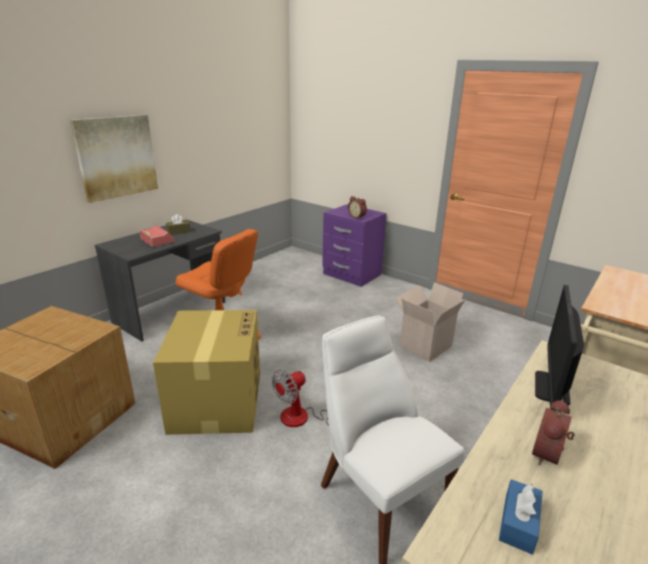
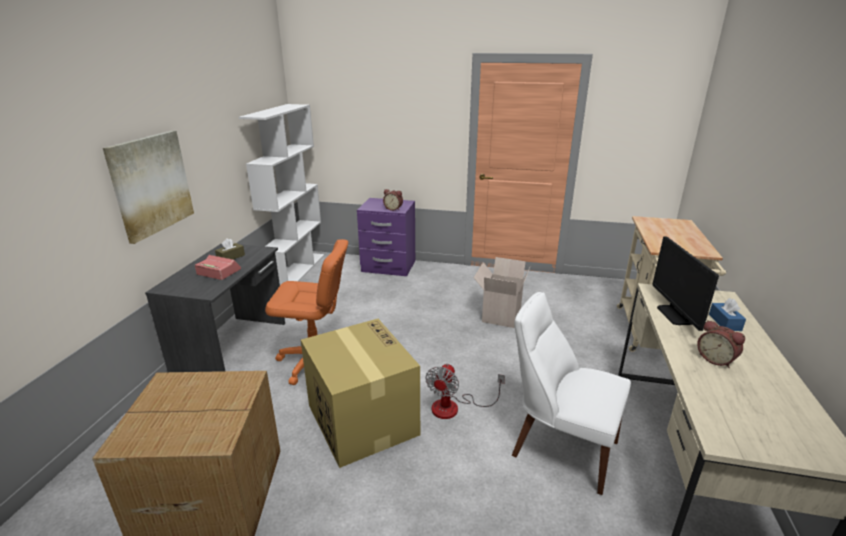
camera: 25 degrees left, 0 degrees up
blue tissue box [499,479,543,554] -> blue tissue box moved to [709,298,746,331]
alarm clock [532,399,574,465] -> alarm clock turned 45 degrees counterclockwise [697,320,745,368]
none -> white bookcase [239,104,324,285]

